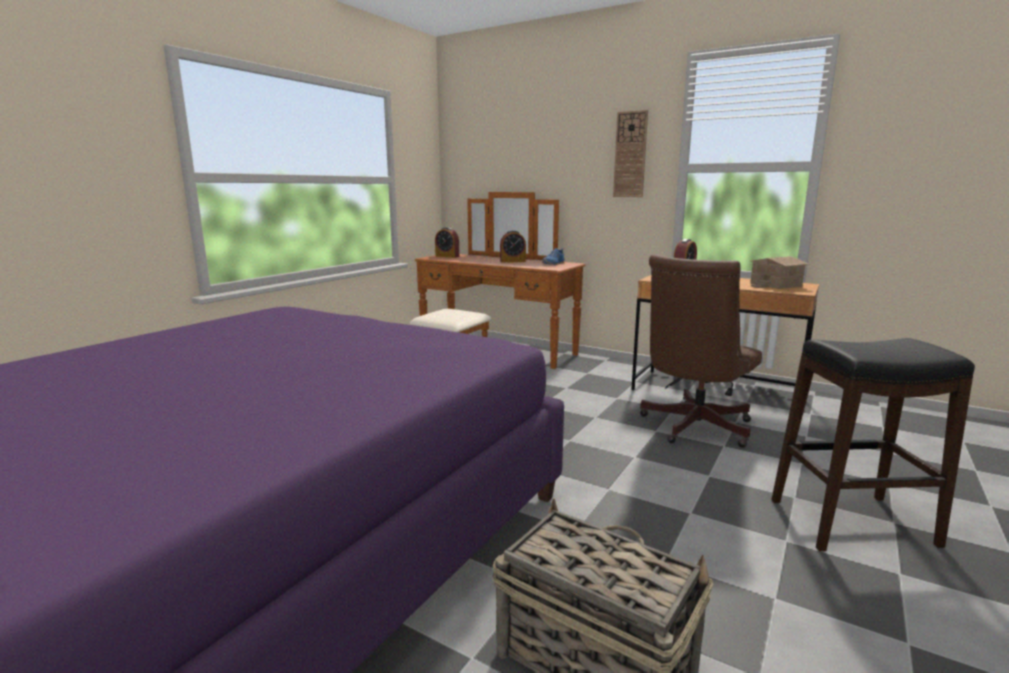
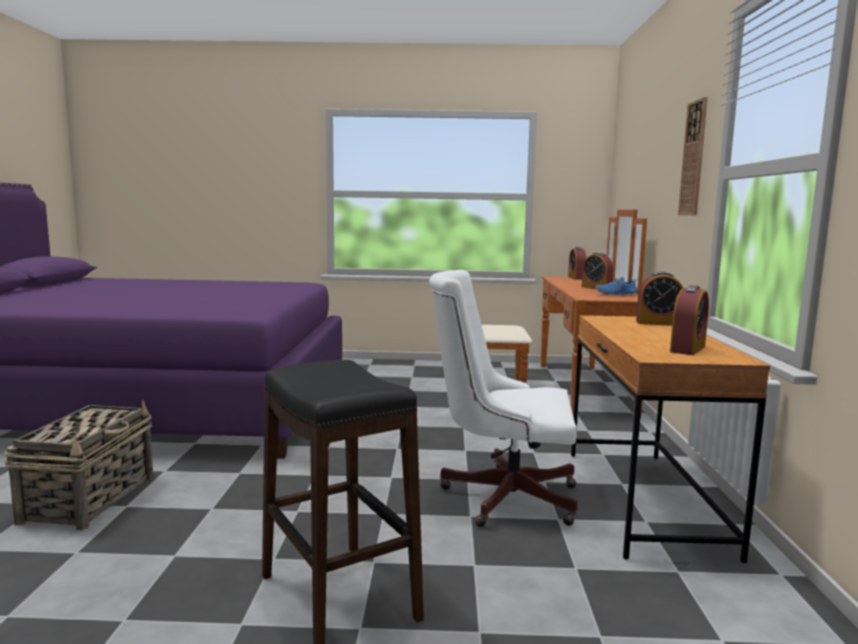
camera: 60 degrees right, 5 degrees down
brown office chair [640,254,762,448] -> white office chair [429,270,578,527]
toy house [750,256,809,289] -> alarm clock [670,285,709,355]

